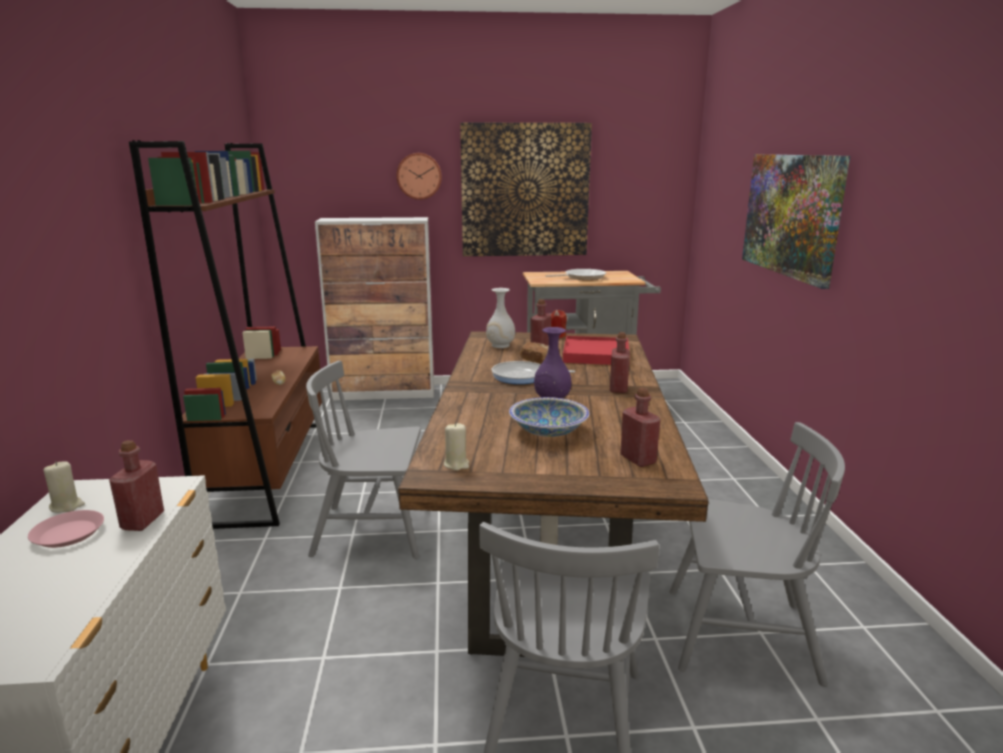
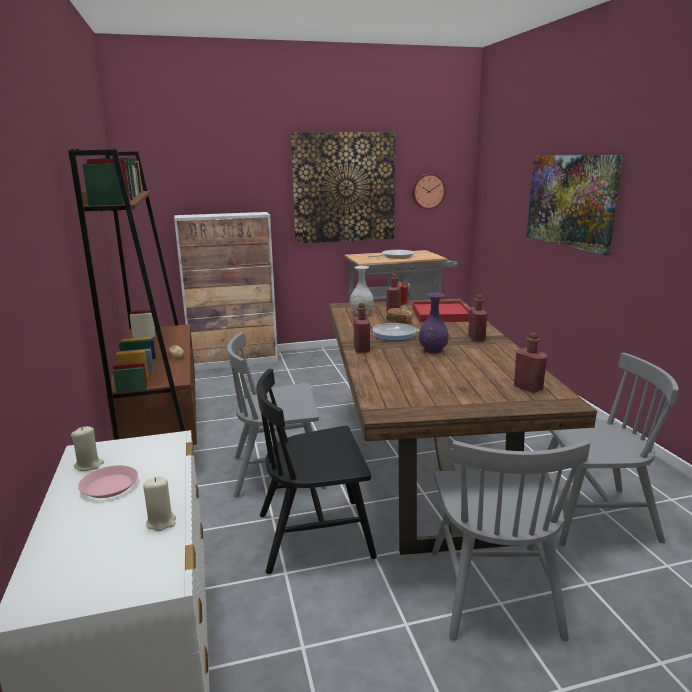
camera: 10 degrees left, 0 degrees up
red bottle [109,440,164,531] -> red bottle moved to [354,303,370,353]
wall clock [396,153,442,200] -> wall clock moved to [412,174,446,209]
beige candle [444,422,469,471] -> beige candle moved to [143,476,176,531]
bowl [509,397,589,437] -> none
none -> black chair [256,369,377,574]

